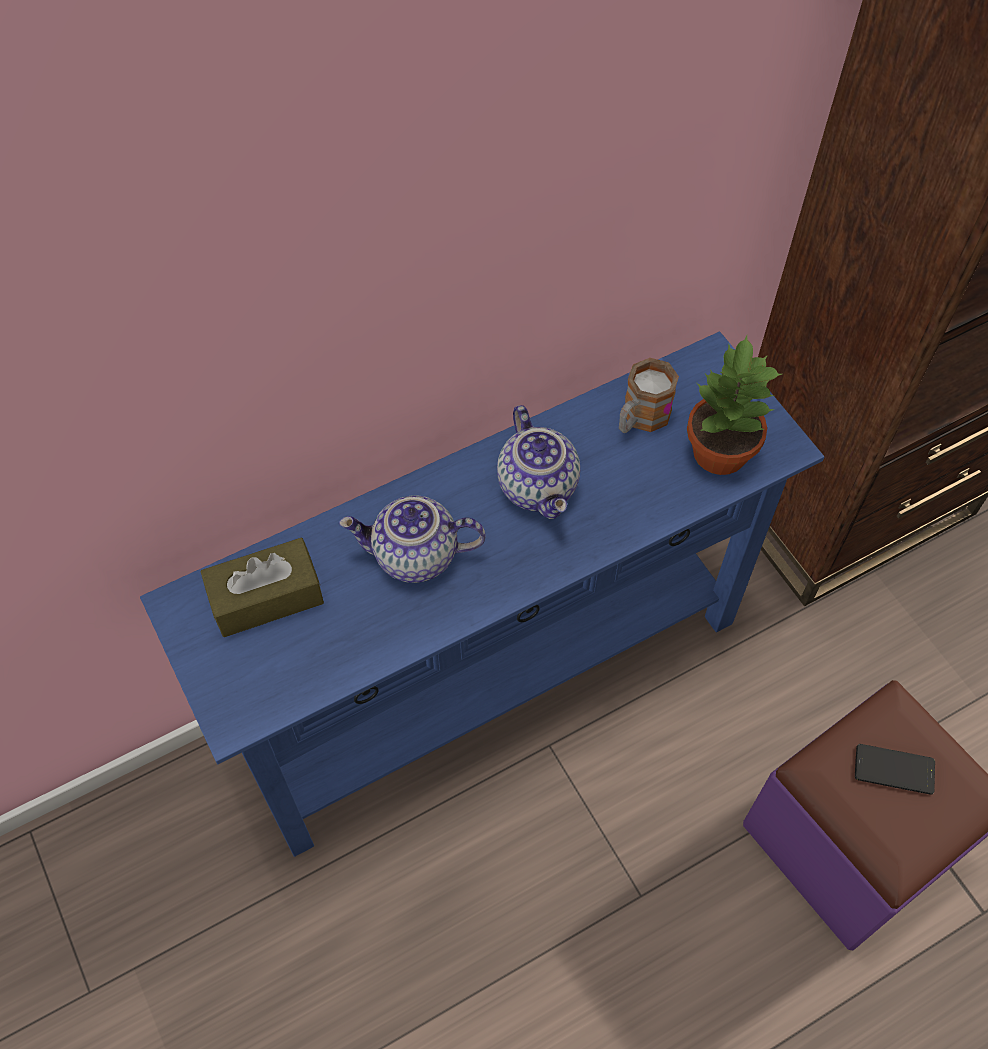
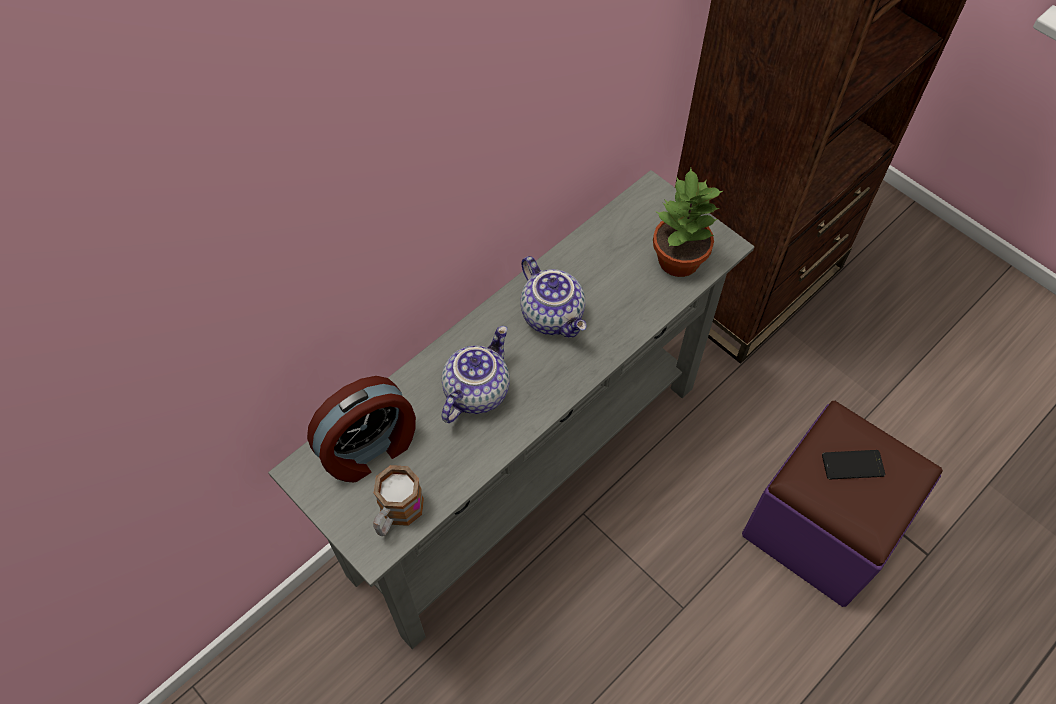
camera: 15 degrees left, 0 degrees up
blue console table [140,331,824,857] -> grey console table [268,170,754,649]
brown tissue box [200,538,324,637] -> alarm clock [307,376,416,482]
teapot [339,495,486,583] -> teapot turned 135 degrees clockwise [441,326,510,423]
mug [619,358,679,433] -> mug moved to [373,465,424,536]

